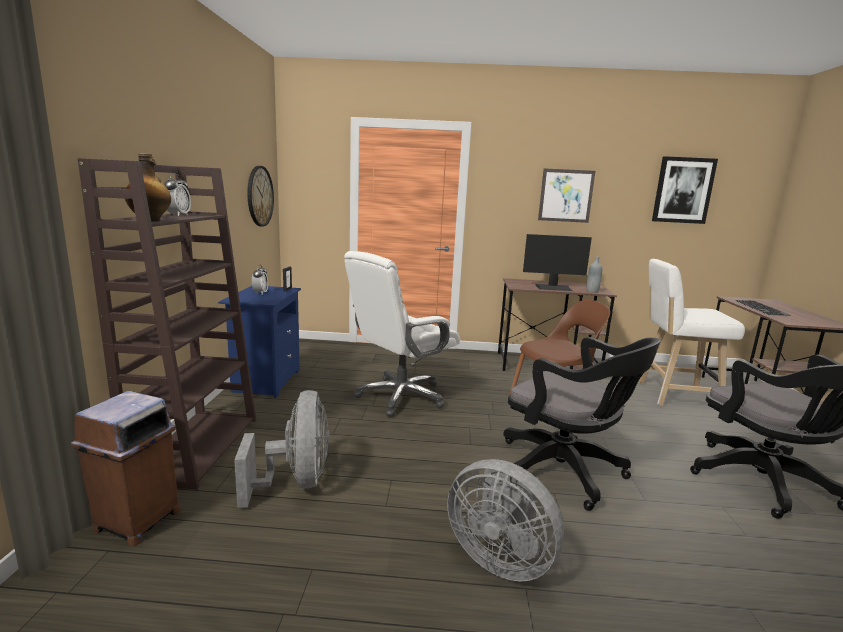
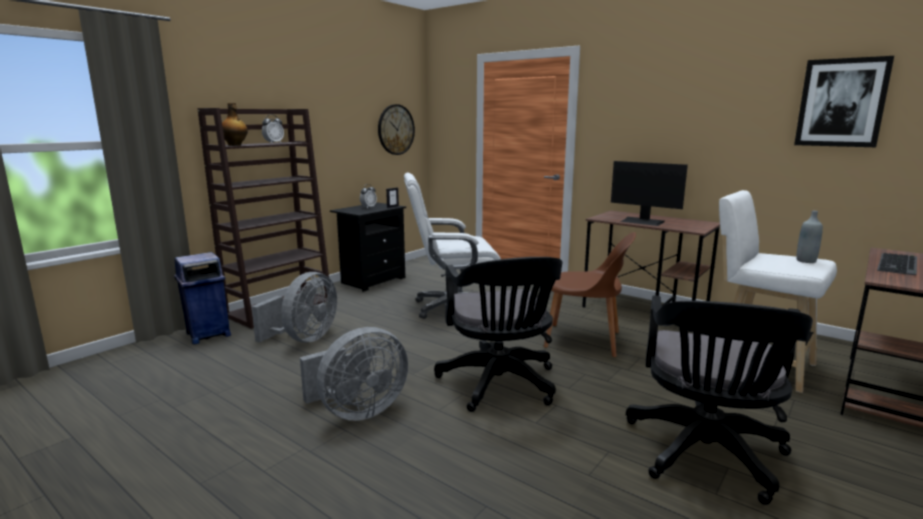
camera: 35 degrees right, 0 degrees up
brown trash can [71,391,181,546] -> blue trash can [174,252,231,344]
blue nightstand [218,286,301,398] -> black nightstand [330,202,406,292]
grey fan [447,459,564,582] -> grey fan turned 105 degrees counterclockwise [300,327,408,421]
picture [538,168,595,223] -> none
grey bottle [586,257,602,293] -> grey bottle moved to [796,211,823,263]

